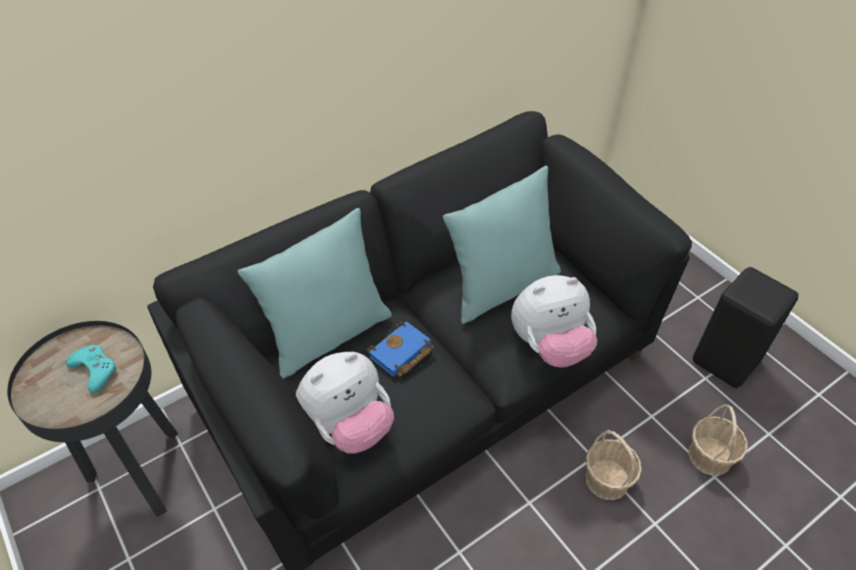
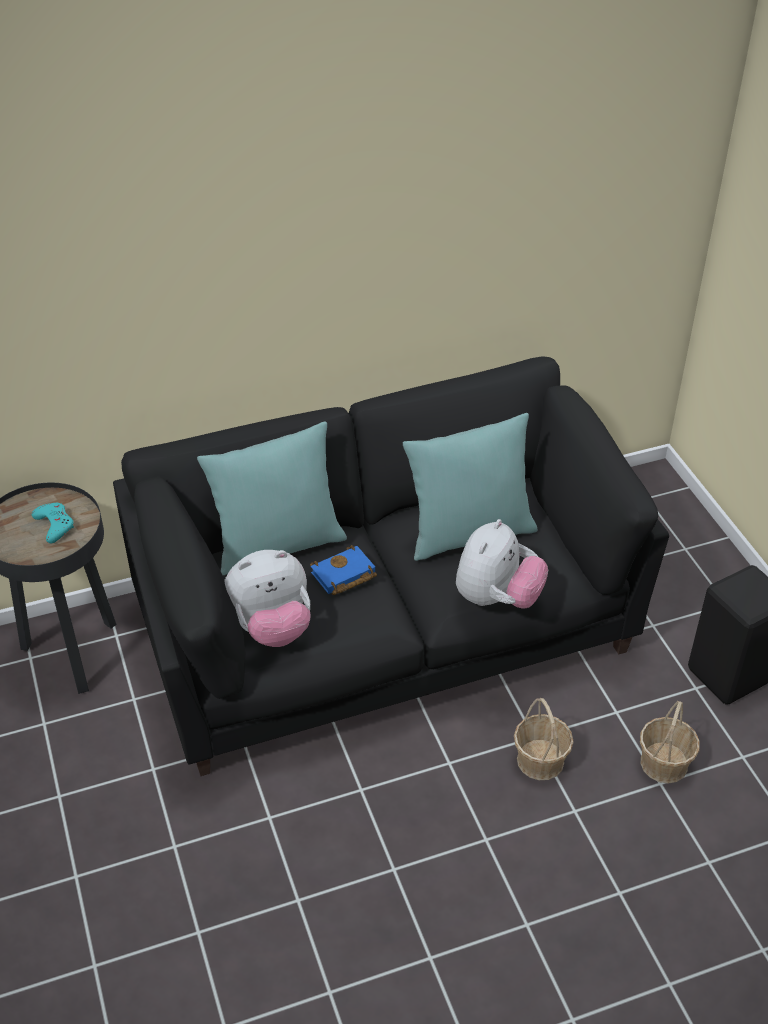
camera: 15 degrees right, 5 degrees down
plush toy [511,275,597,367] -> plush toy turned 60 degrees counterclockwise [456,519,548,609]

